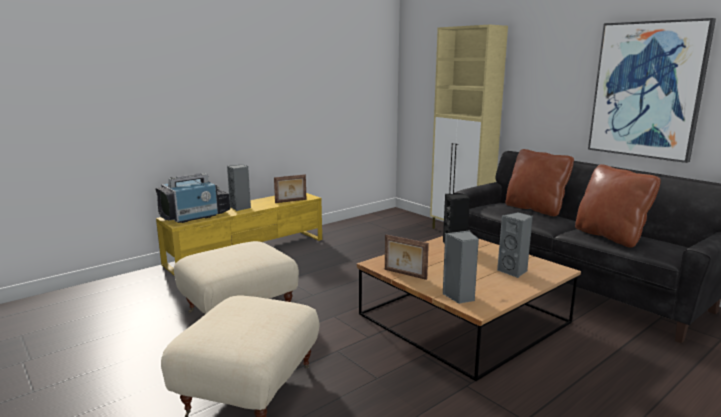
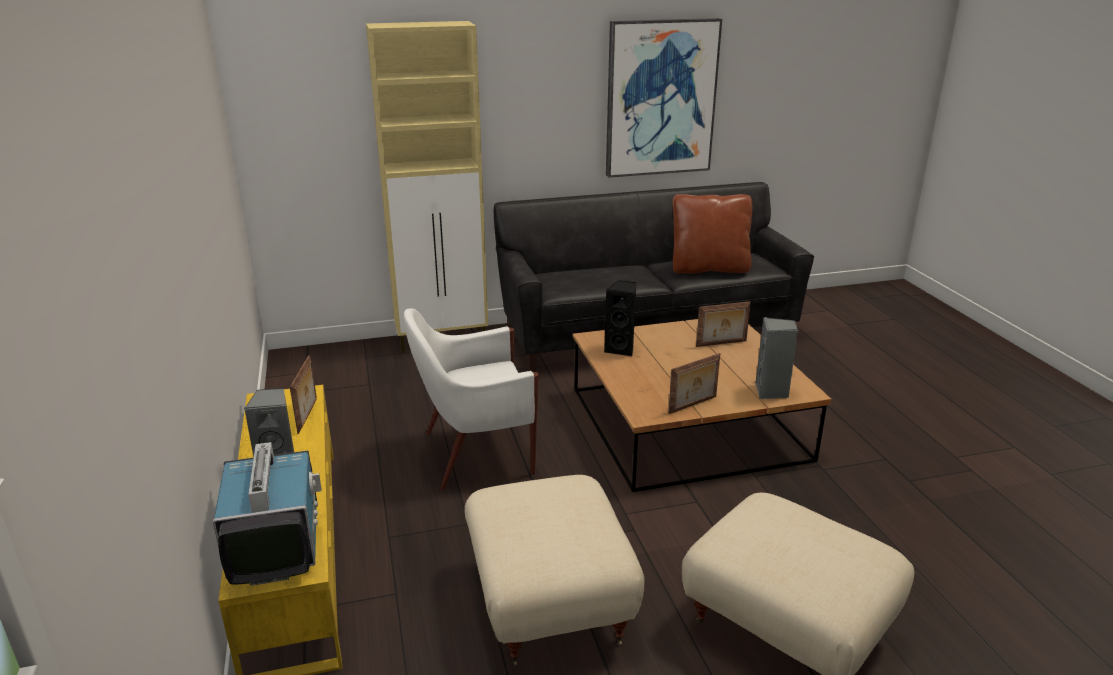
camera: 65 degrees left, 10 degrees up
grey speaker [497,212,533,278] -> picture frame [696,301,751,347]
brown pillow [505,149,574,216] -> none
none -> white armchair [404,308,539,490]

